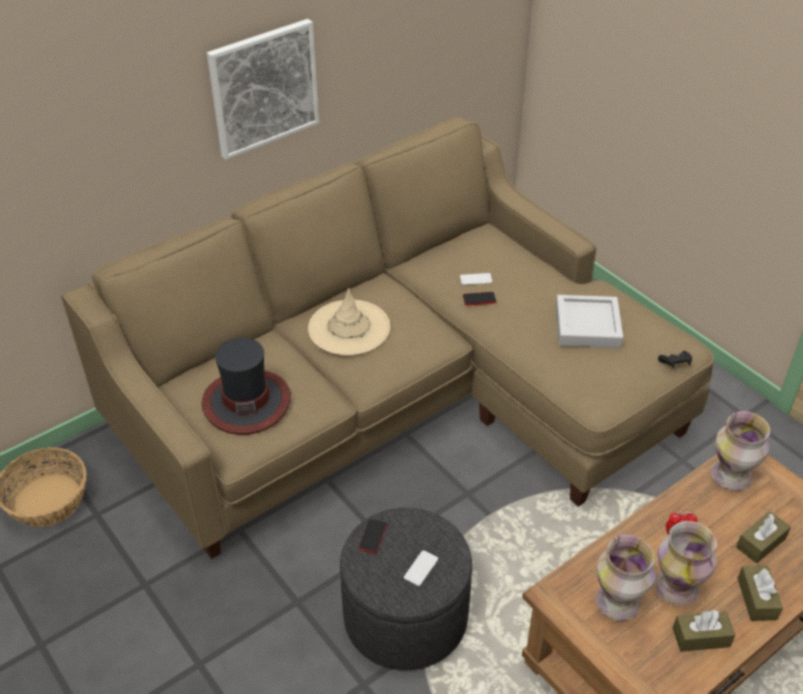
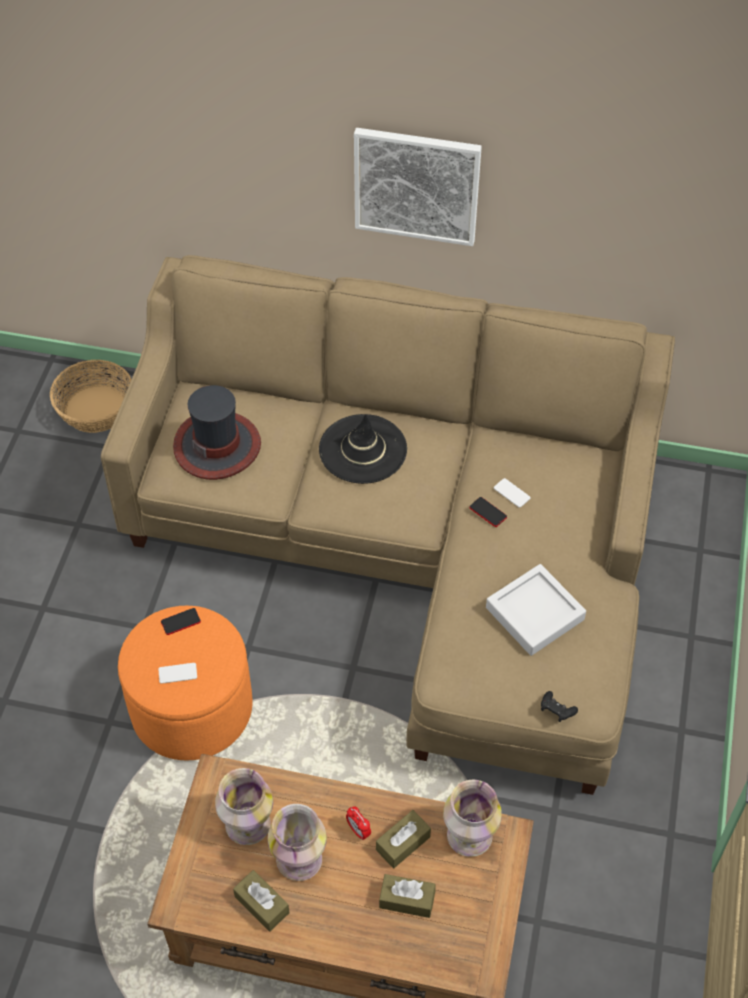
camera: 50 degrees right, 10 degrees up
beige hat [308,288,390,356] -> black hat [319,414,407,484]
grey ottoman [340,507,472,670] -> orange ottoman [118,606,252,761]
brown tissue box [737,565,783,621] -> brown tissue box moved to [376,810,431,868]

